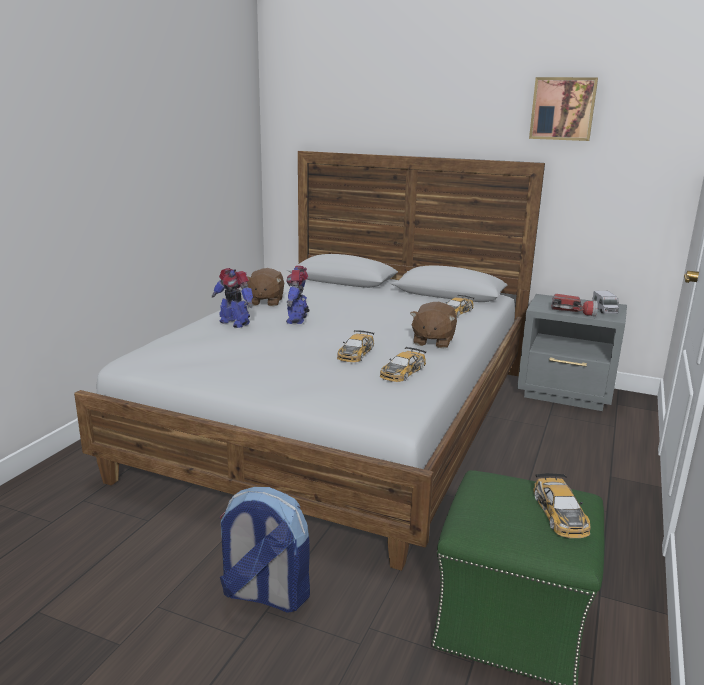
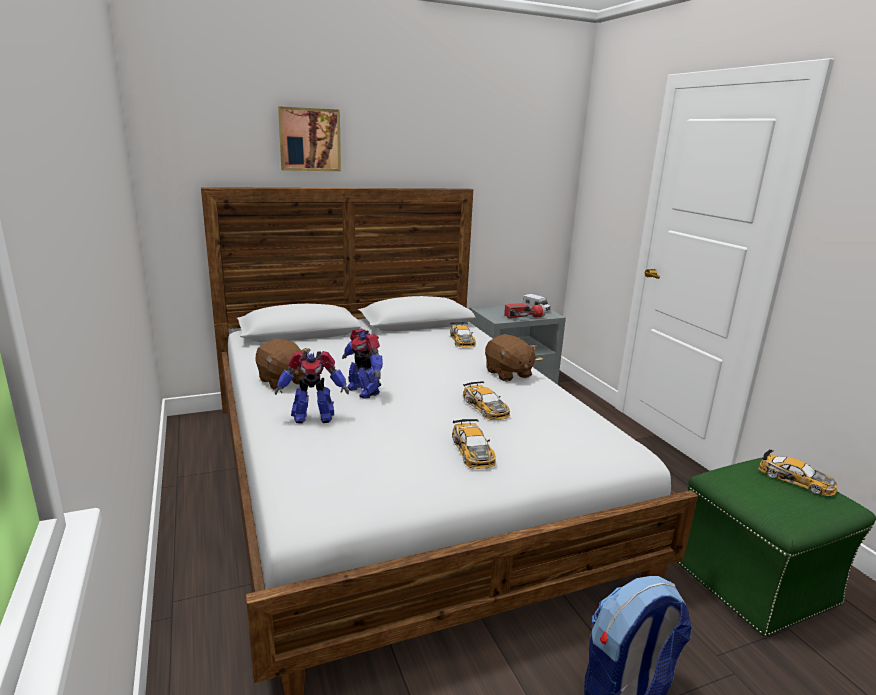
camera: 45 degrees left, 0 degrees up
toy car [379,347,426,382] -> toy car moved to [452,419,496,469]
picture [529,77,598,141] -> picture moved to [278,106,341,171]

